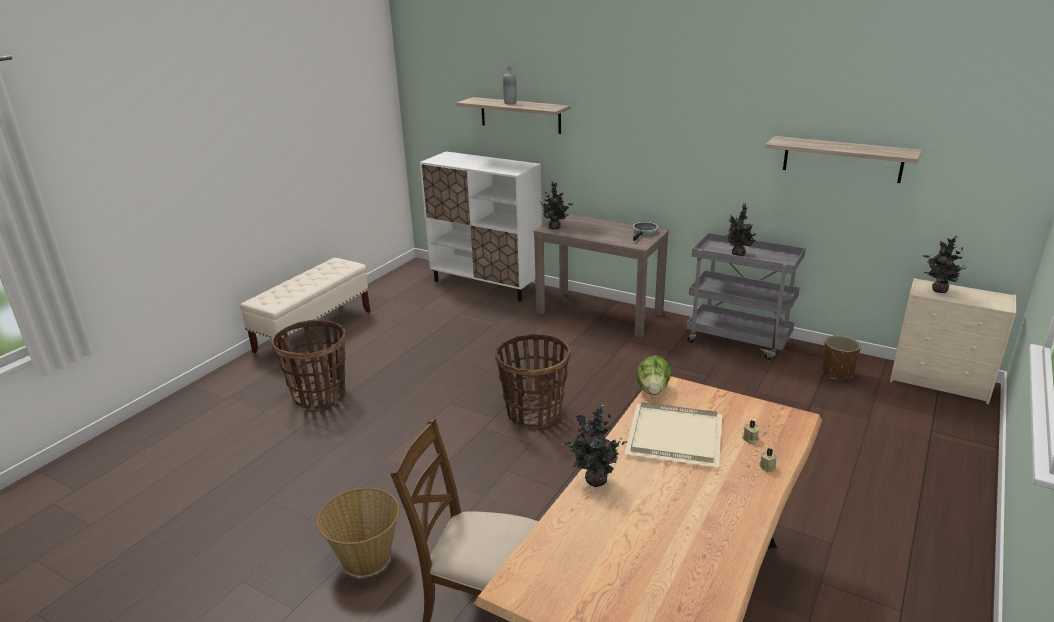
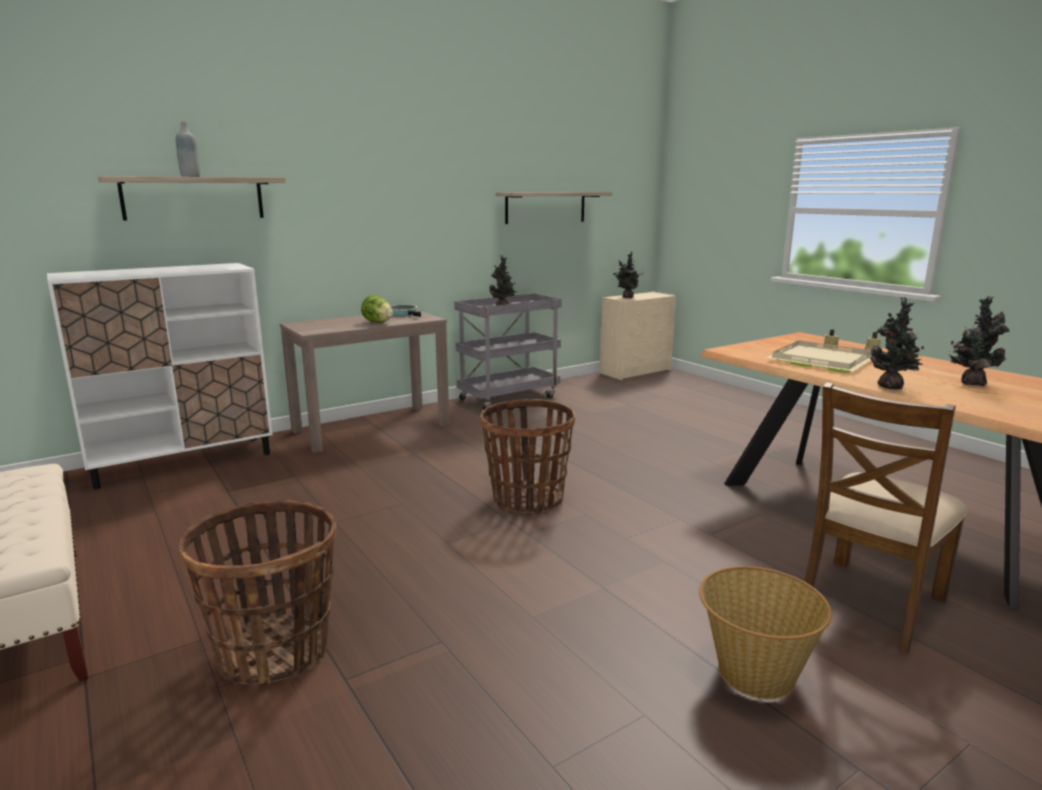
camera: 65 degrees left, 10 degrees down
potted plant [540,181,573,229] -> potted plant moved to [949,297,1009,386]
lettuce [636,355,671,395] -> lettuce moved to [361,295,393,323]
brown planter [822,335,861,379] -> none

